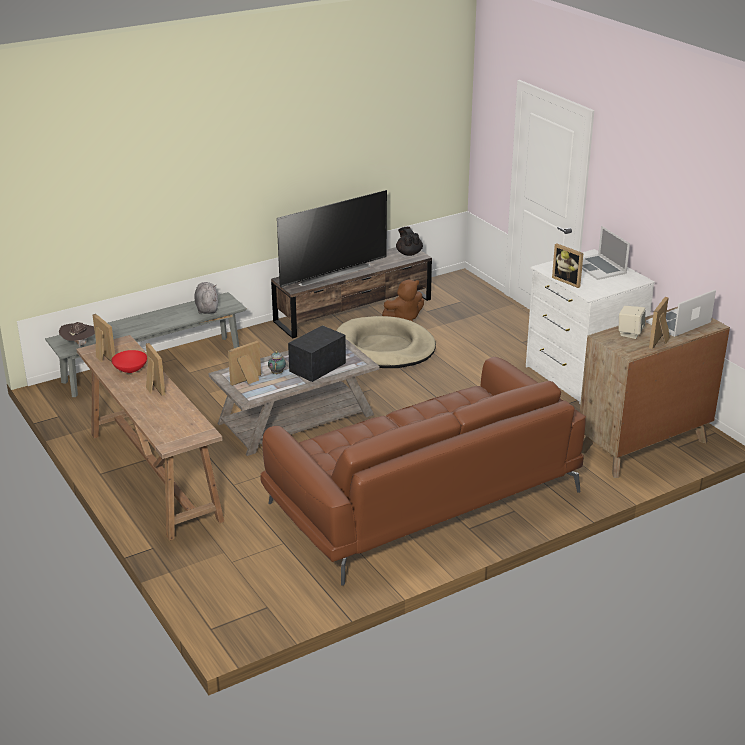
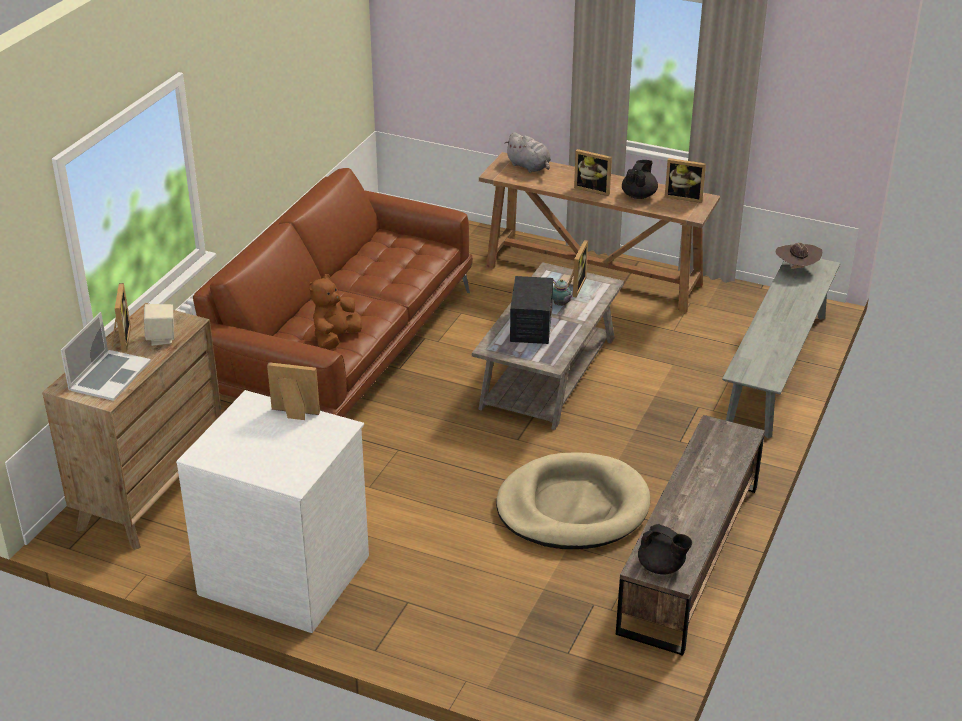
camera: 145 degrees right, 5 degrees up
red bowl [111,350,147,373] -> black teapot [622,160,658,199]
grey plush toy [194,282,218,314] -> grey plush toy moved to [505,132,551,173]
television [277,190,387,287] -> none
brown plush toy [382,279,424,322] -> brown plush toy moved to [309,274,362,350]
laptop [582,226,630,280] -> none

